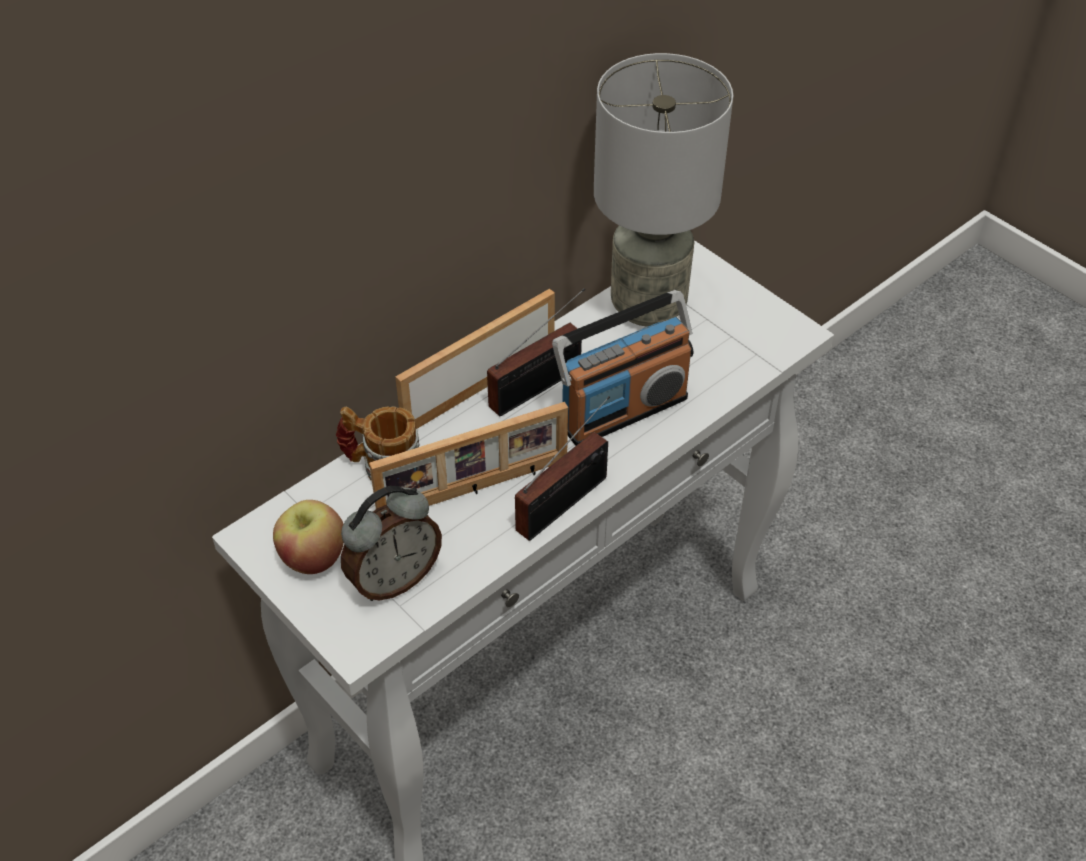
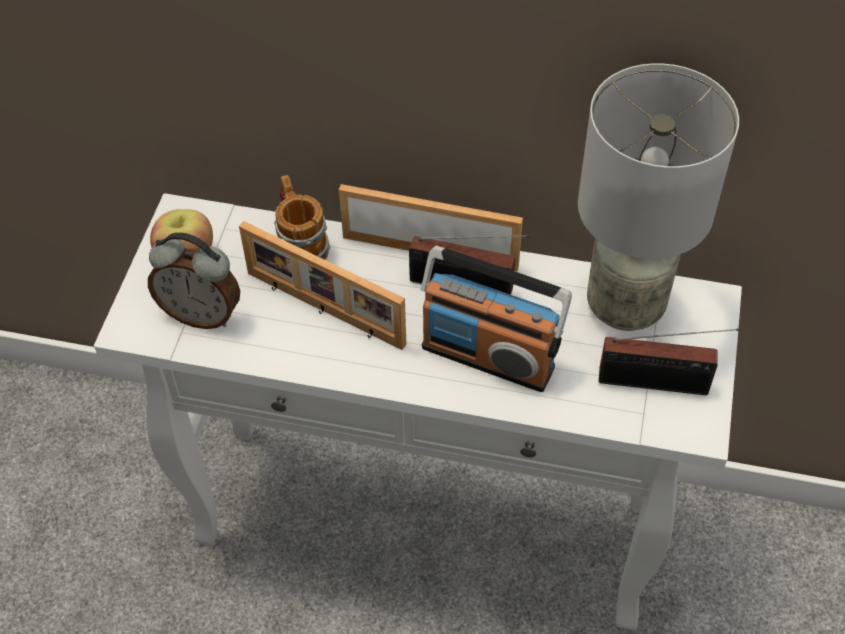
camera: 55 degrees right, 5 degrees up
radio [515,396,610,541] -> radio moved to [599,328,740,395]

